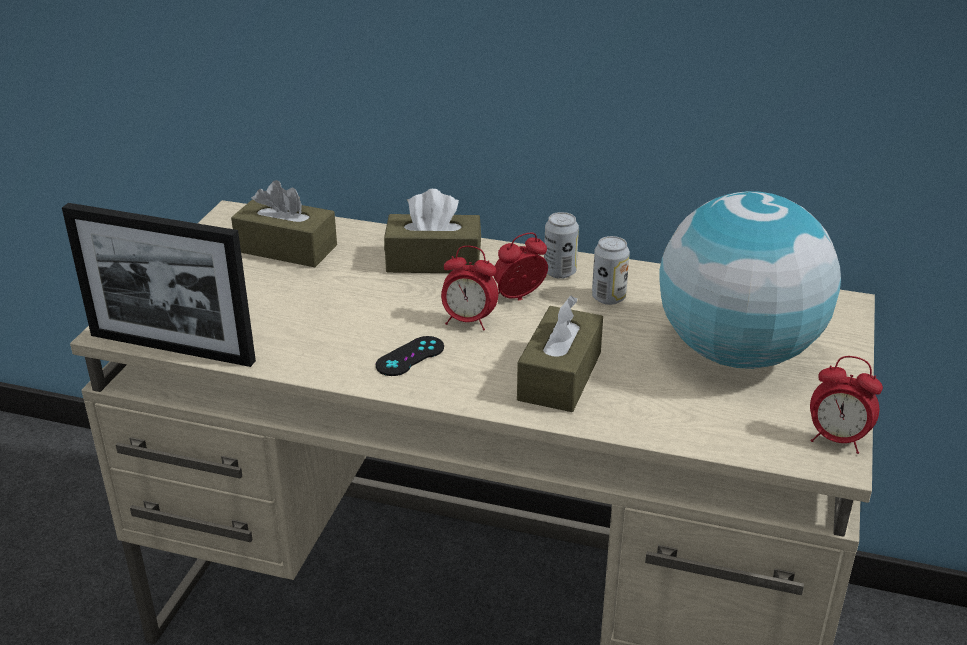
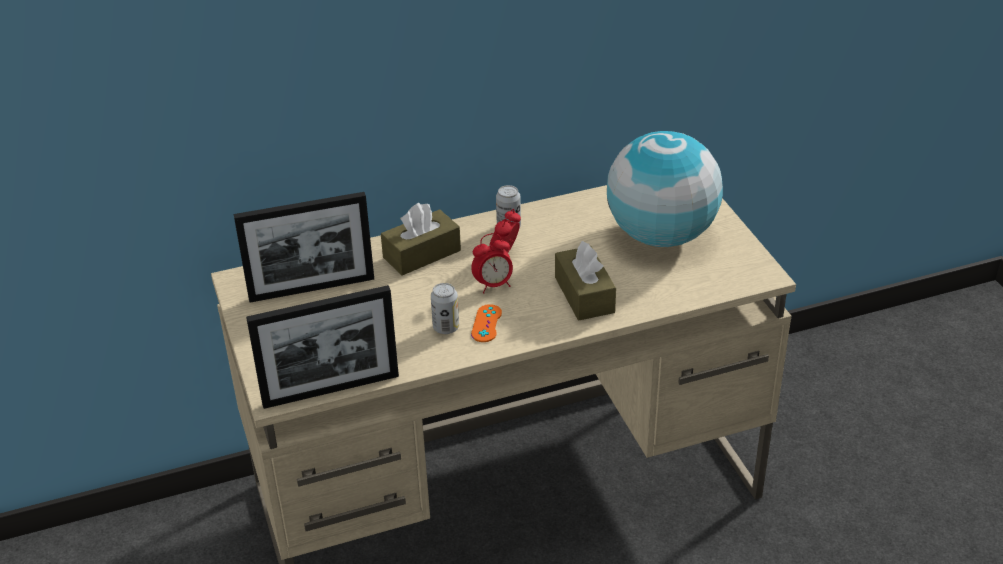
camera: 35 degrees left, 5 degrees up
brown tissue box [231,180,337,267] -> picture frame [234,192,374,303]
black game controller [375,336,444,376] -> orange game controller [471,304,502,342]
can [592,236,630,305] -> can moved to [431,283,459,334]
alarm clock [810,356,883,454] -> none

